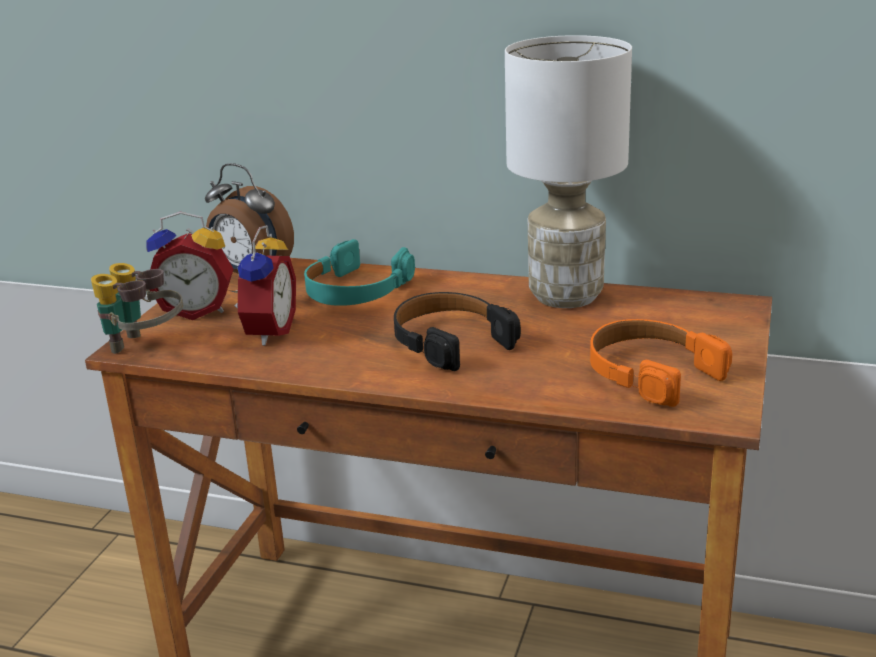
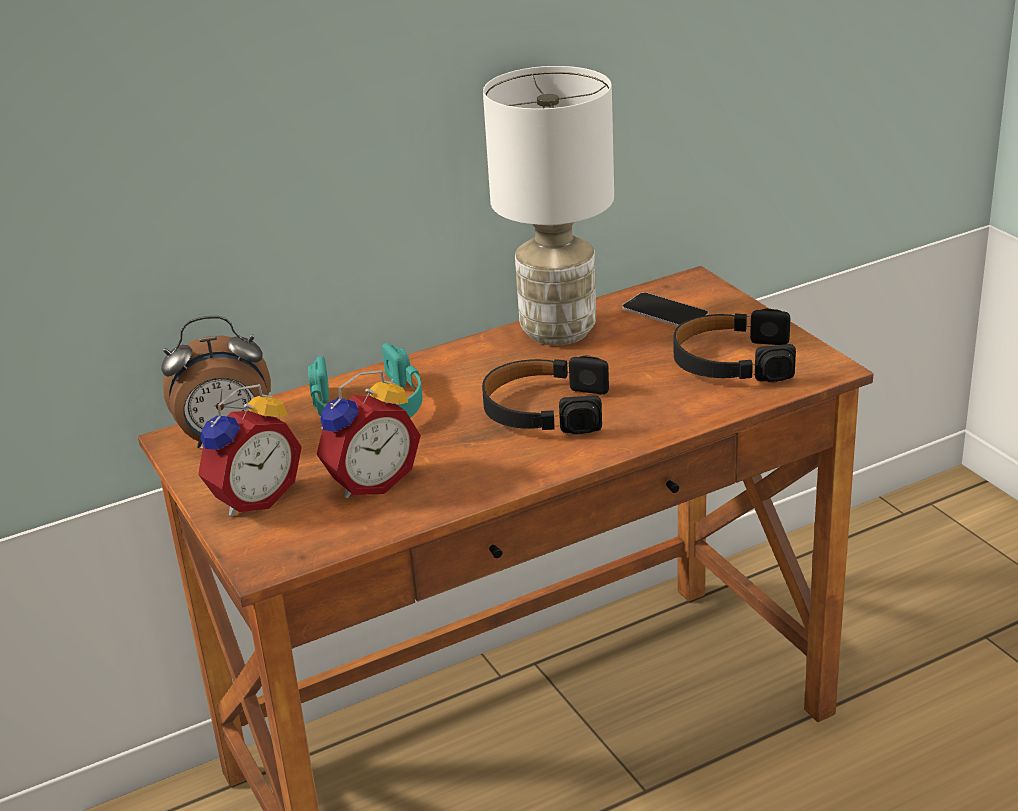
camera: 45 degrees left, 5 degrees up
binoculars [91,263,183,354] -> none
alarm clock [229,225,296,346] -> alarm clock turned 90 degrees clockwise [317,370,421,498]
orange headphones [590,319,732,407] -> black headphones [674,308,796,382]
none -> phone [622,292,709,327]

